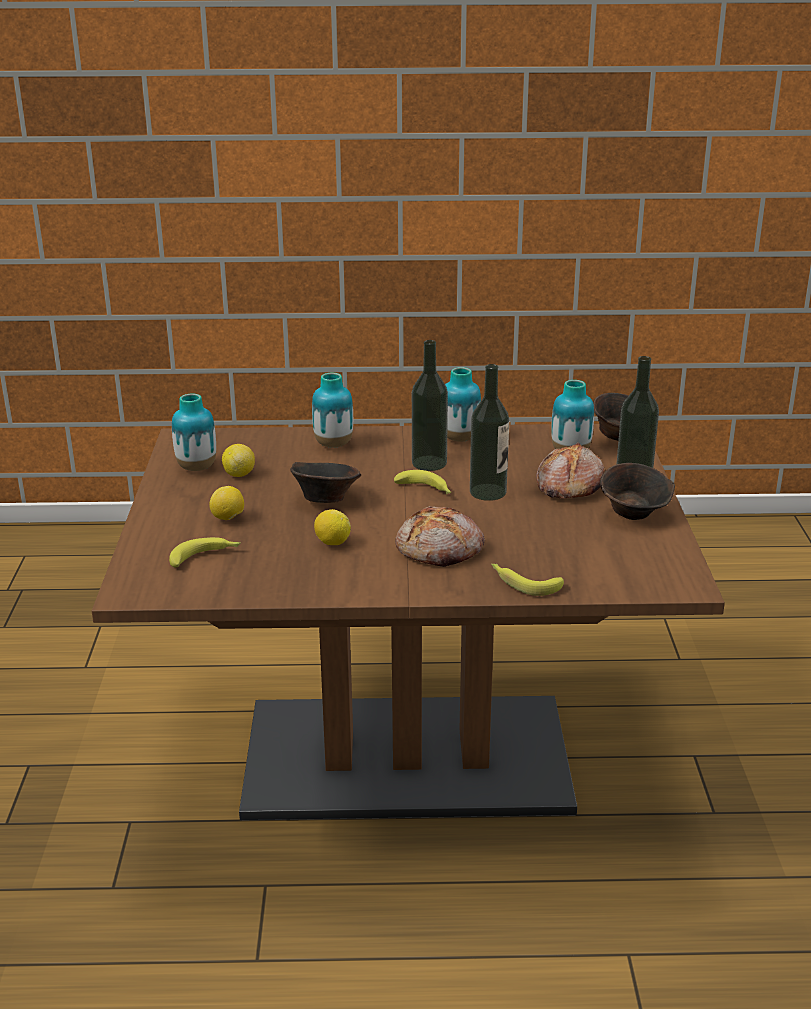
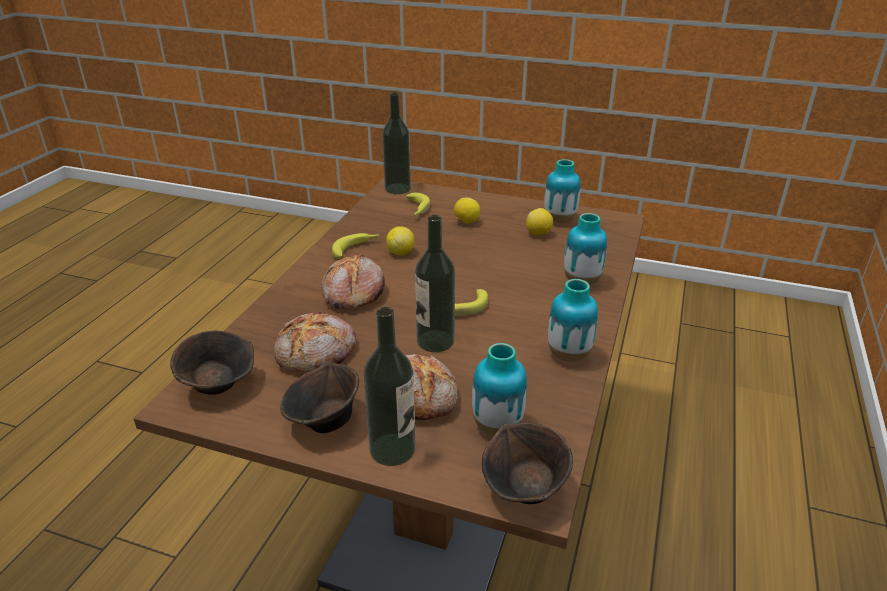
camera: 110 degrees right, 5 degrees up
brown bowl [290,462,361,503] -> brown bowl moved to [170,331,254,395]
bottle [412,340,448,471] -> bottle moved to [382,92,411,194]
banana [491,564,564,596] -> banana moved to [332,233,379,259]
none -> bread [274,312,356,372]

